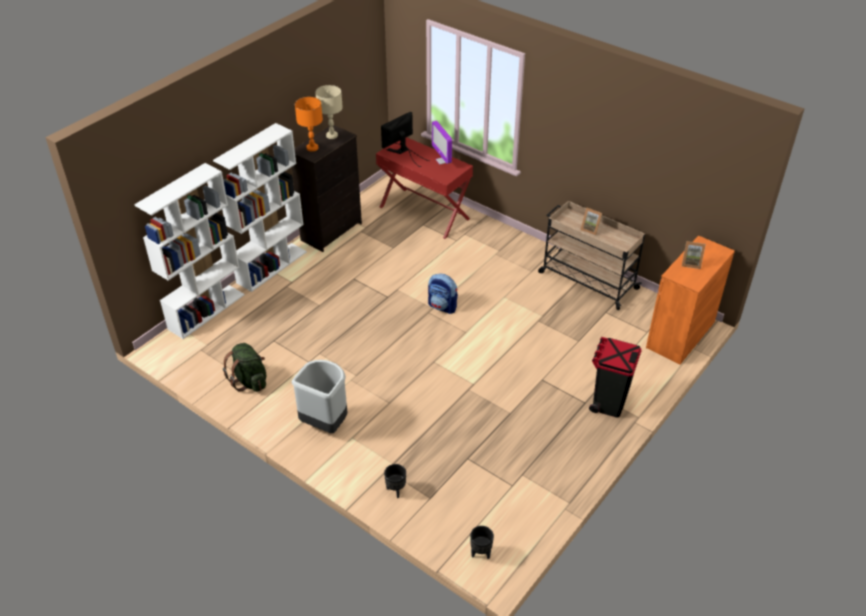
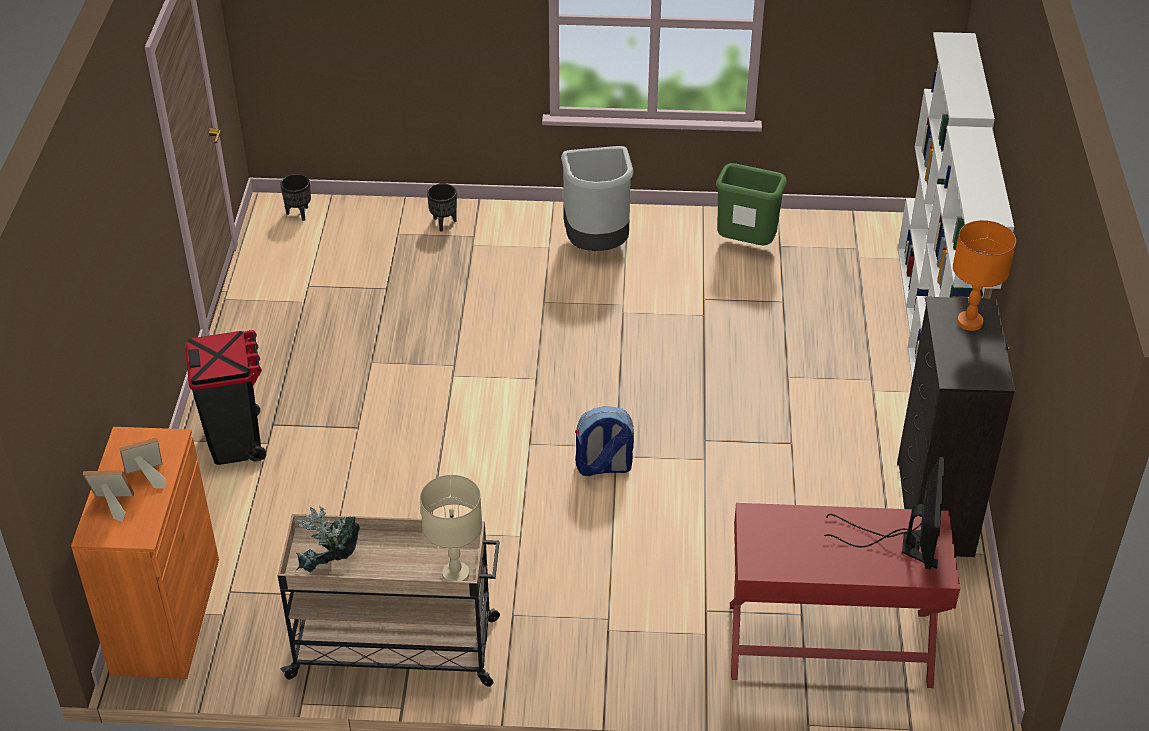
camera: 145 degrees right, 0 degrees up
green backpack [223,343,266,392] -> green trash can [716,163,787,245]
beige table lamp [315,85,343,139] -> beige table lamp moved to [420,475,482,581]
monitor [432,121,452,164] -> none
picture frame [580,208,602,236] -> picture frame moved to [83,471,134,522]
none -> potted plant [296,506,360,573]

